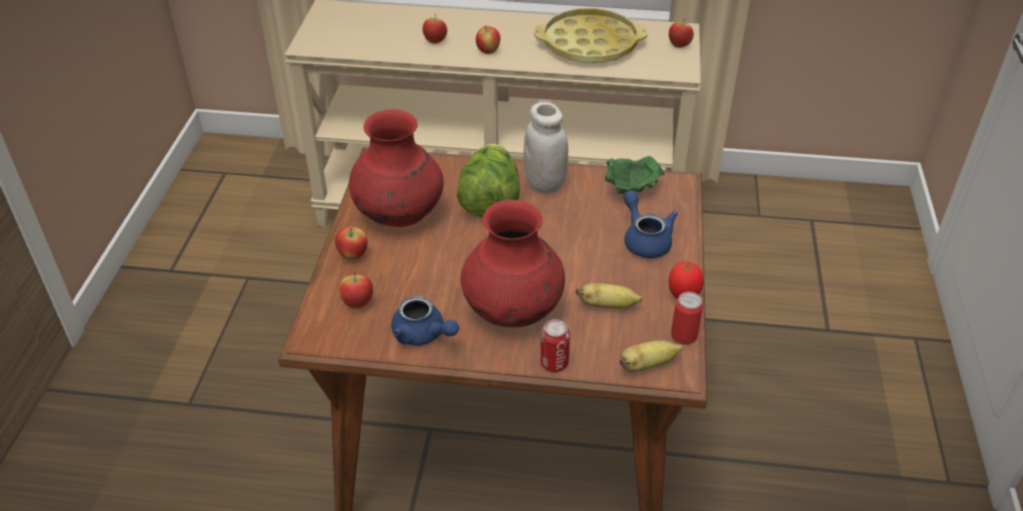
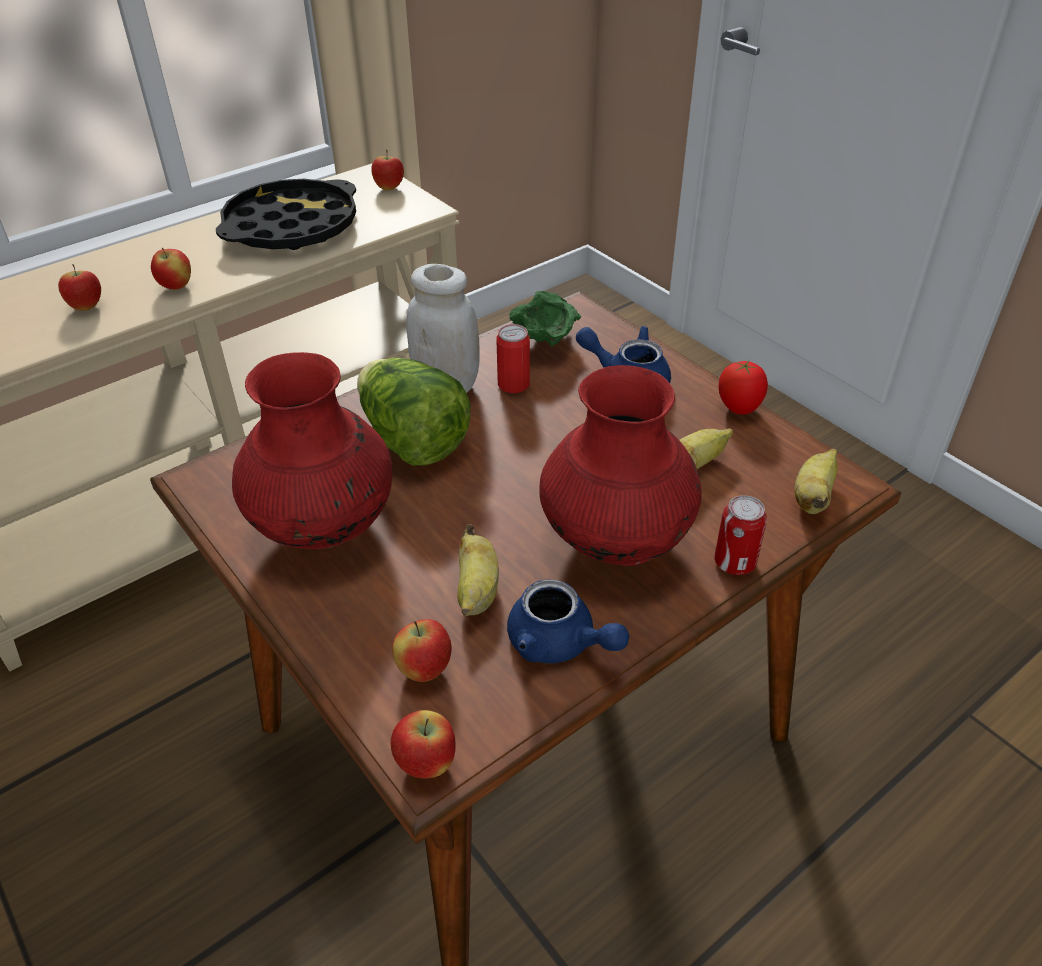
camera: 45 degrees left, 0 degrees up
apple [335,226,367,260] -> apple moved to [391,710,456,779]
blue teapot [391,296,459,346] -> blue teapot turned 45 degrees clockwise [507,579,629,663]
yellow tray [534,8,648,63] -> black tray [216,179,356,250]
can [671,292,703,344] -> can moved to [497,324,530,393]
none -> banana [457,524,499,616]

